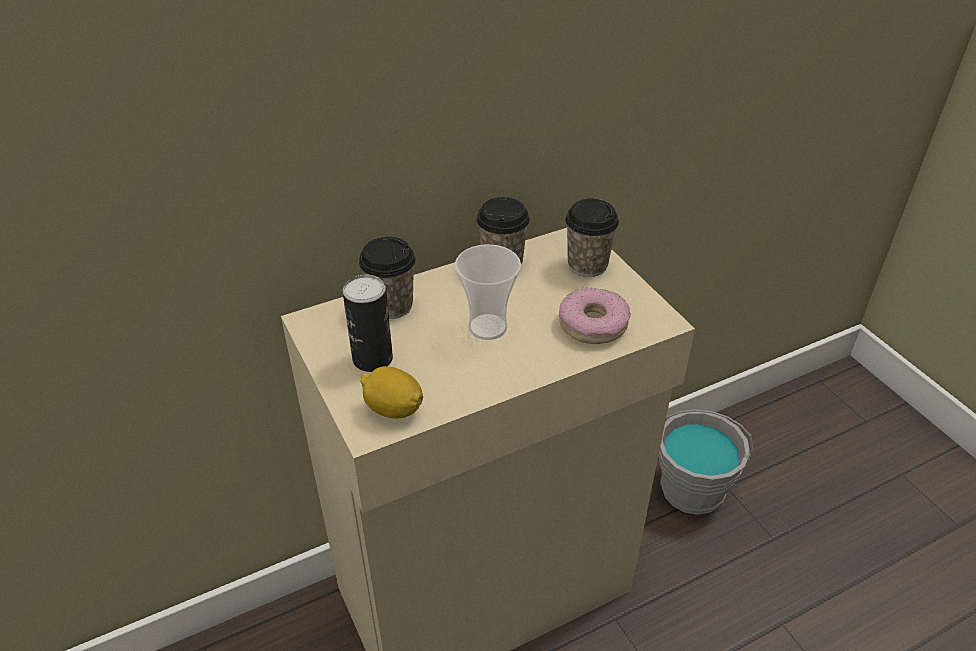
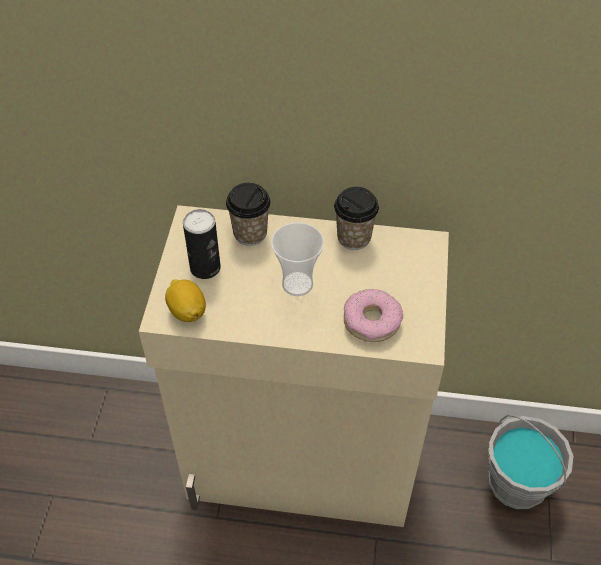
camera: 35 degrees right, 10 degrees up
cup [565,199,619,277] -> none

